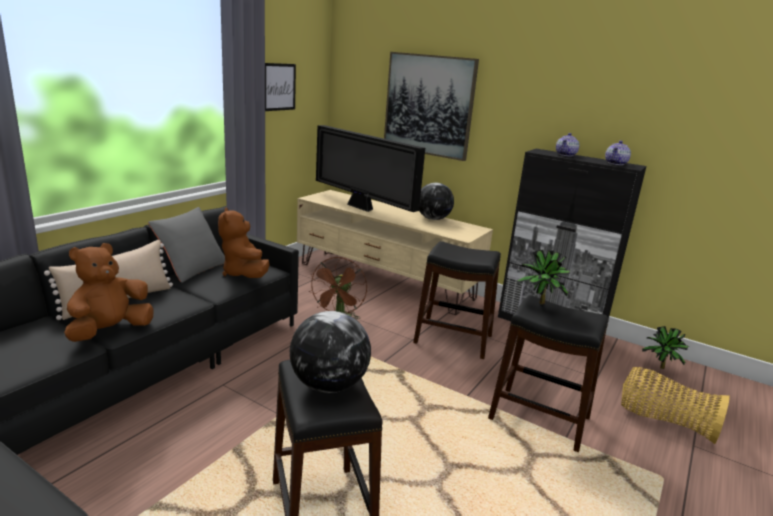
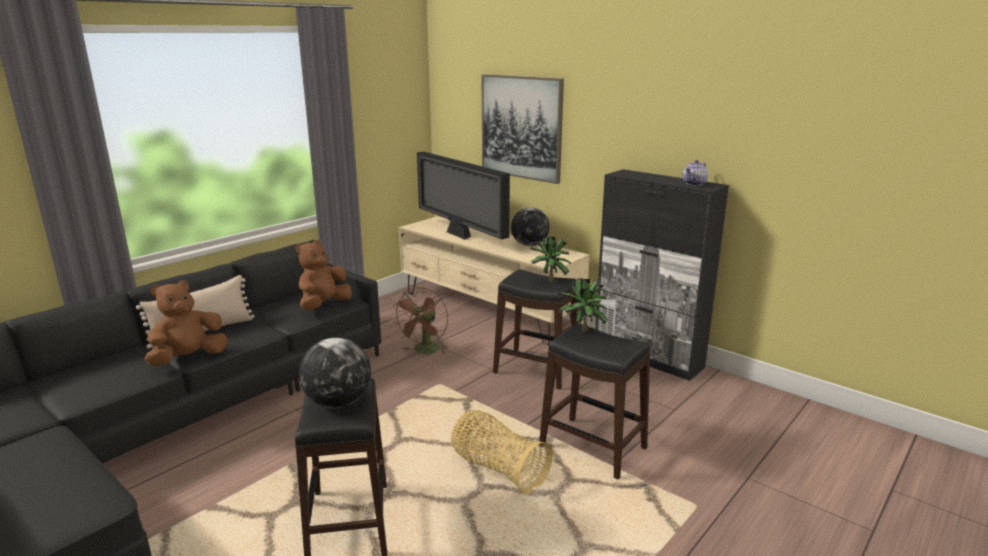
camera: 10 degrees right, 0 degrees up
grey pillow [148,207,225,283] -> none
brown plush toy [218,207,270,278] -> brown plush toy turned 45 degrees clockwise [295,240,352,310]
picture [265,63,296,111] -> none
teapot [556,133,580,156] -> none
basket [621,367,730,444] -> basket moved to [451,410,553,494]
potted plant [642,326,691,369] -> potted plant moved to [530,237,571,282]

